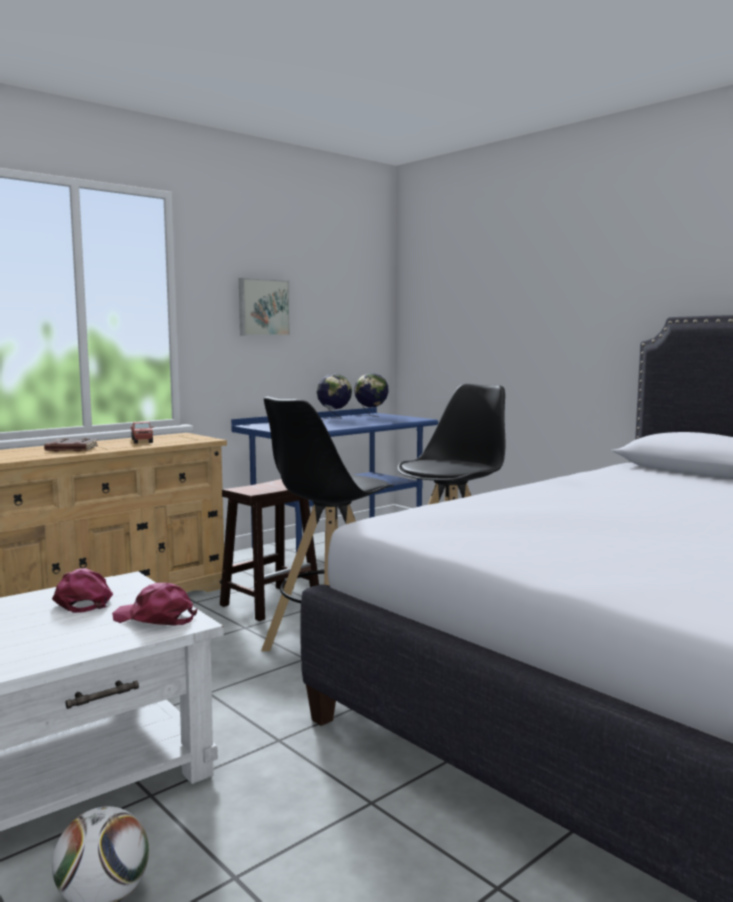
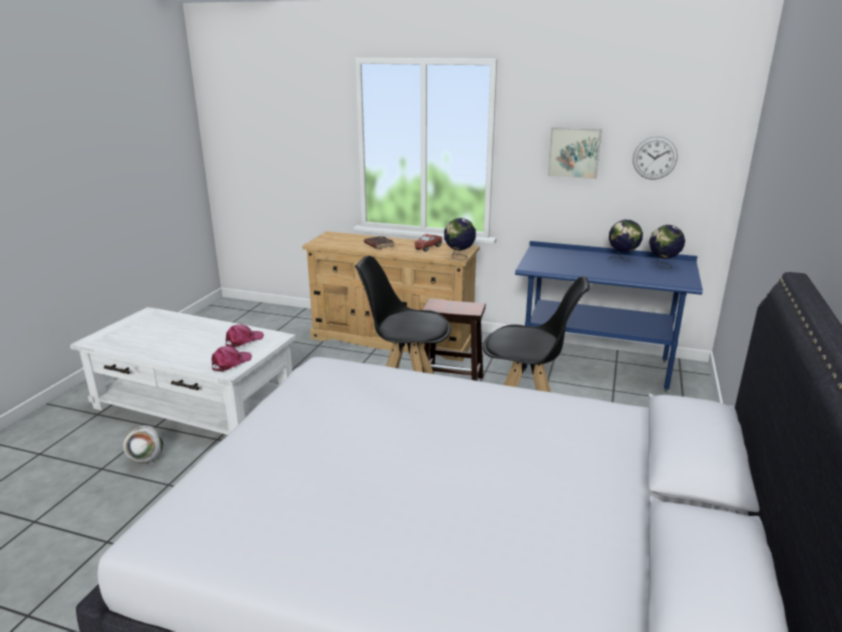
camera: 60 degrees right, 15 degrees up
pink cap [112,583,198,626] -> pink cap turned 45 degrees clockwise [212,346,252,372]
none -> globe [444,218,476,261]
none -> wall clock [633,136,678,180]

